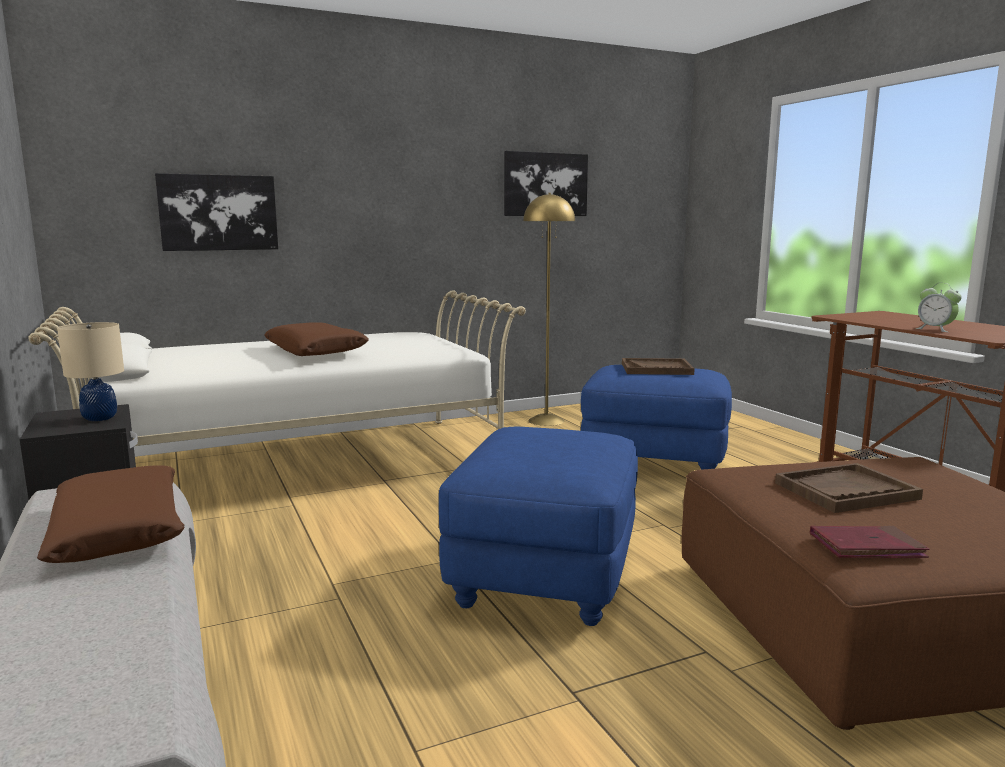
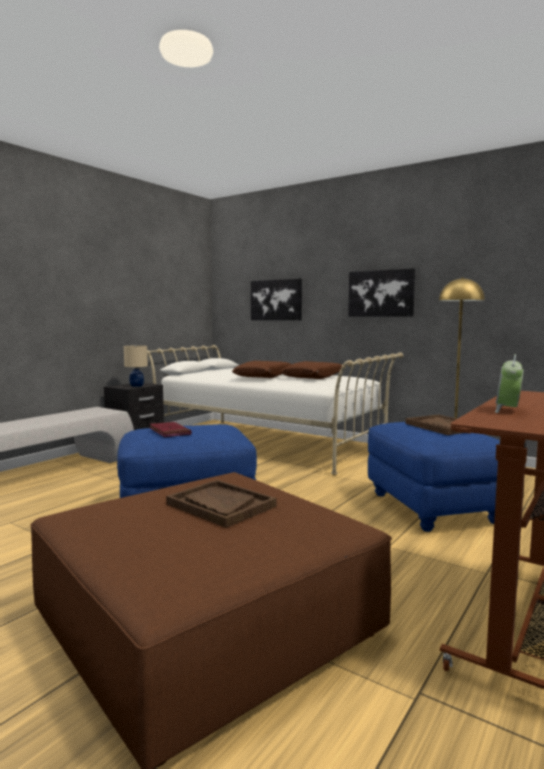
camera: 60 degrees right, 5 degrees down
brown pillow [37,465,184,563] -> brown pillow moved to [281,361,342,379]
picture [504,151,588,216] -> picture moved to [348,268,415,317]
red book [810,526,930,558] -> red book moved to [149,422,192,437]

